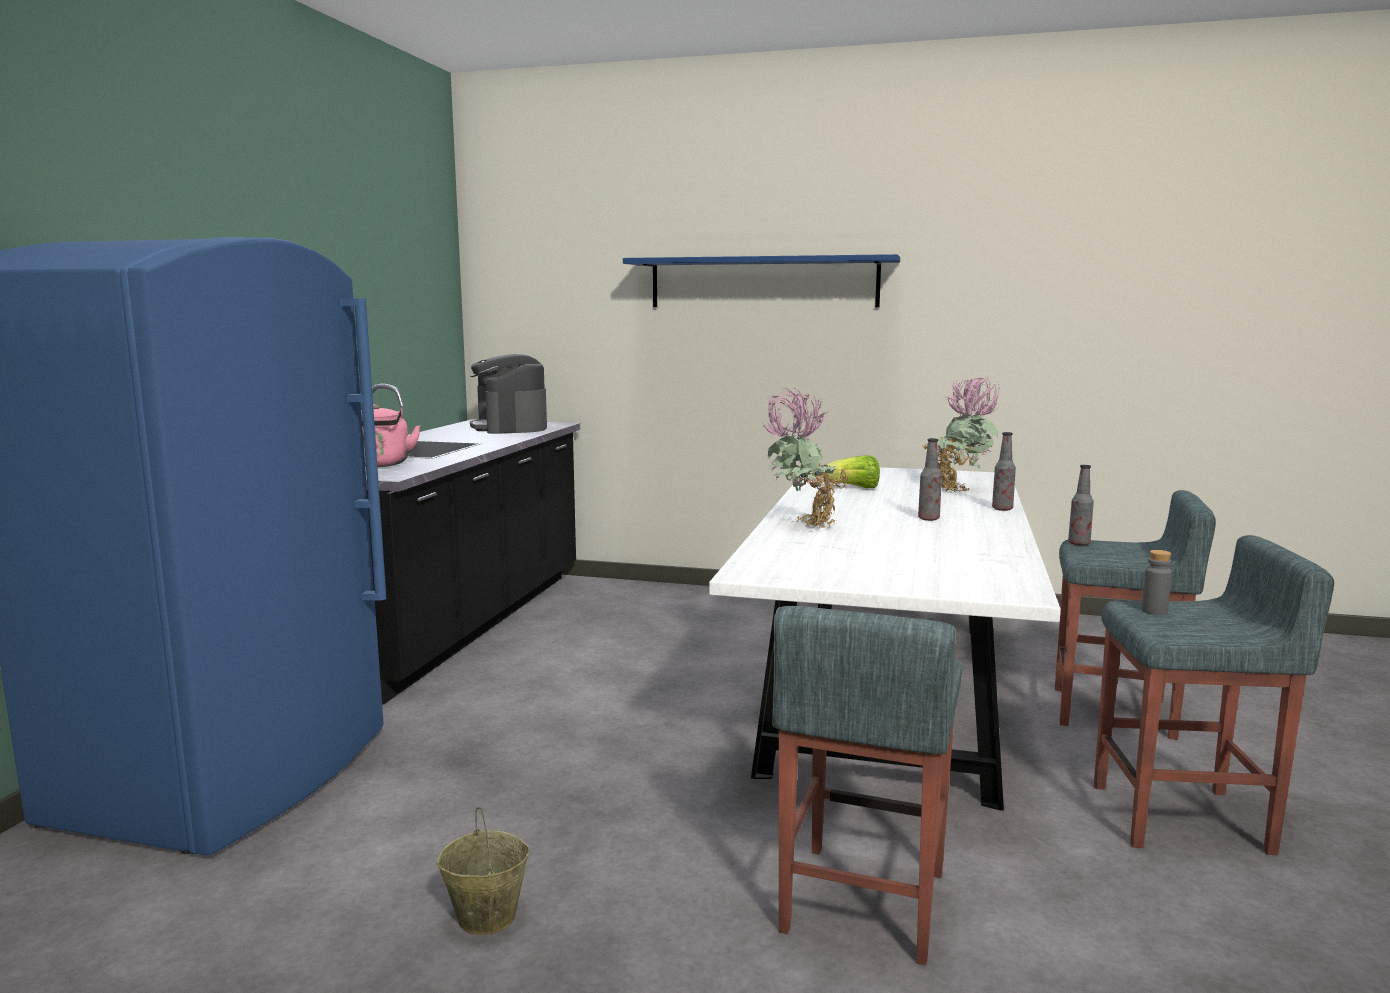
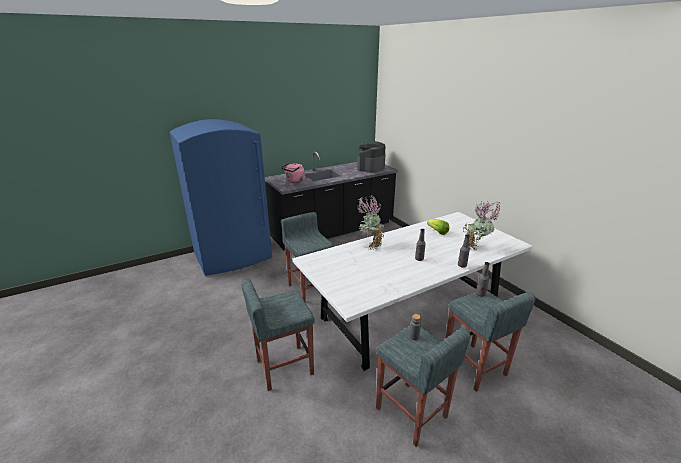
camera: 45 degrees right, 15 degrees up
beige bucket [437,807,529,935] -> none
blue shelf [623,254,900,307] -> none
none -> grey stool [281,212,334,303]

